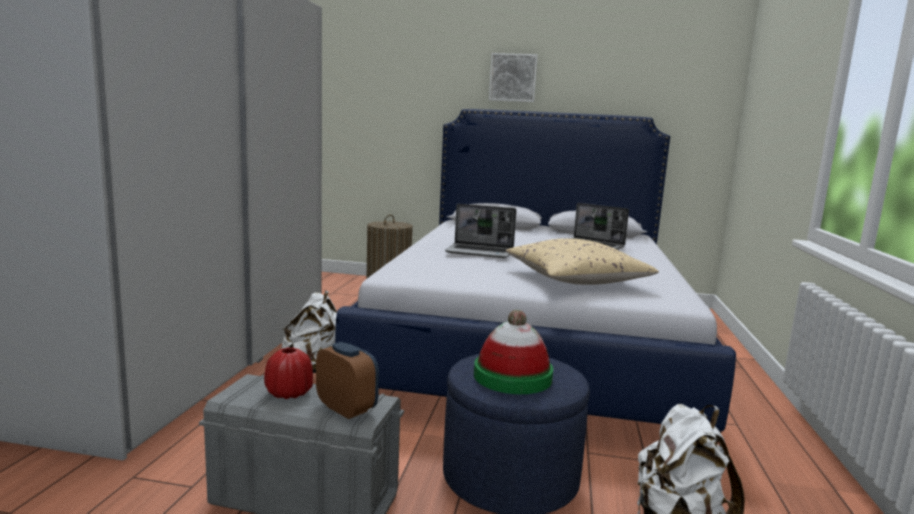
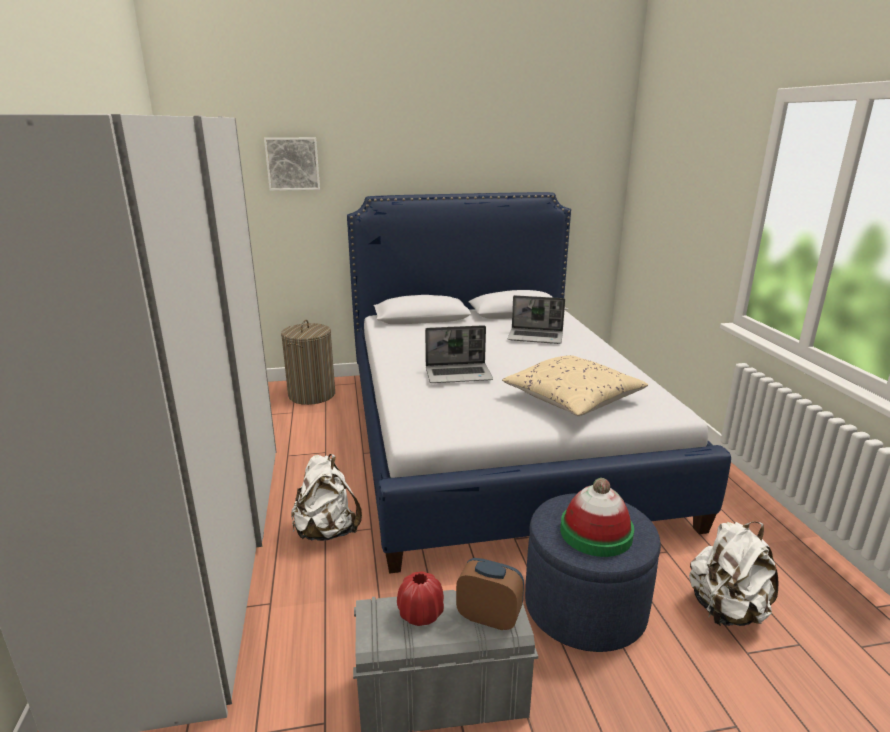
camera: 20 degrees left, 10 degrees up
picture [489,53,538,102] -> picture moved to [264,138,320,191]

